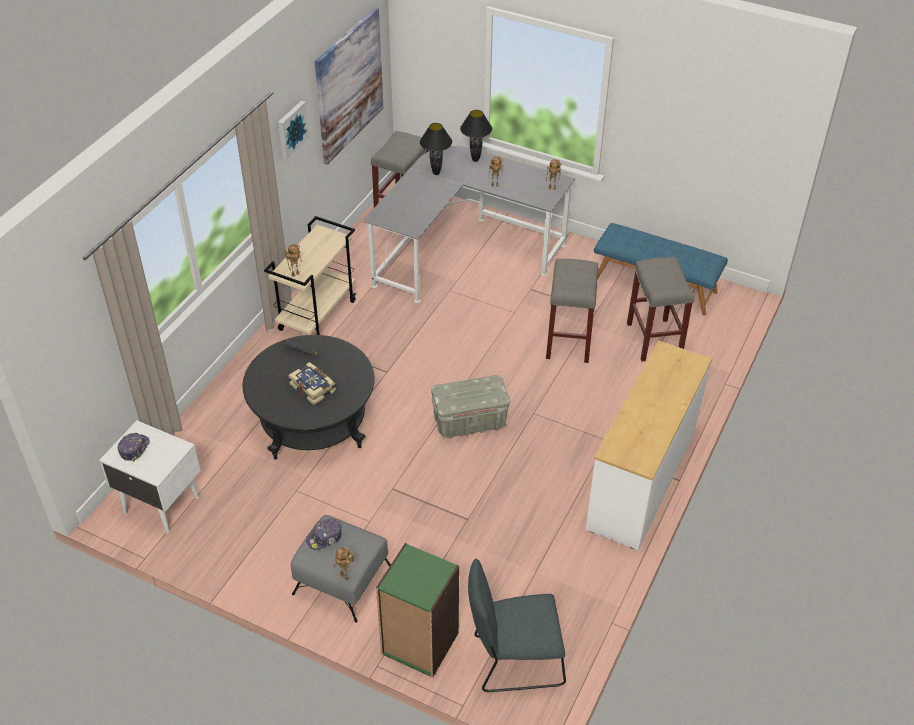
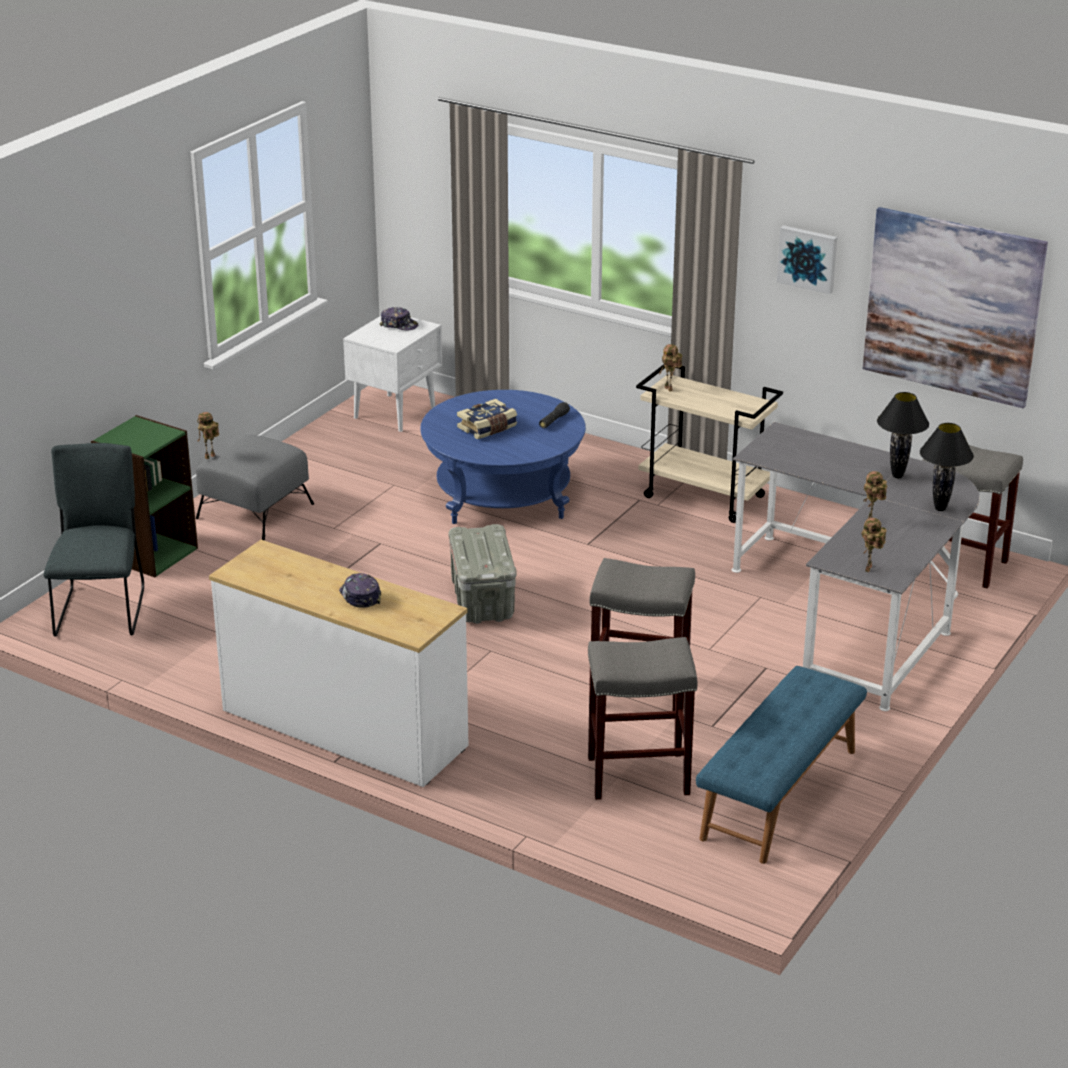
camera: 95 degrees right, 15 degrees down
black coffee table [243,335,375,459] -> blue coffee table [420,390,586,524]
cap [306,519,342,550] -> cap moved to [339,573,381,608]

